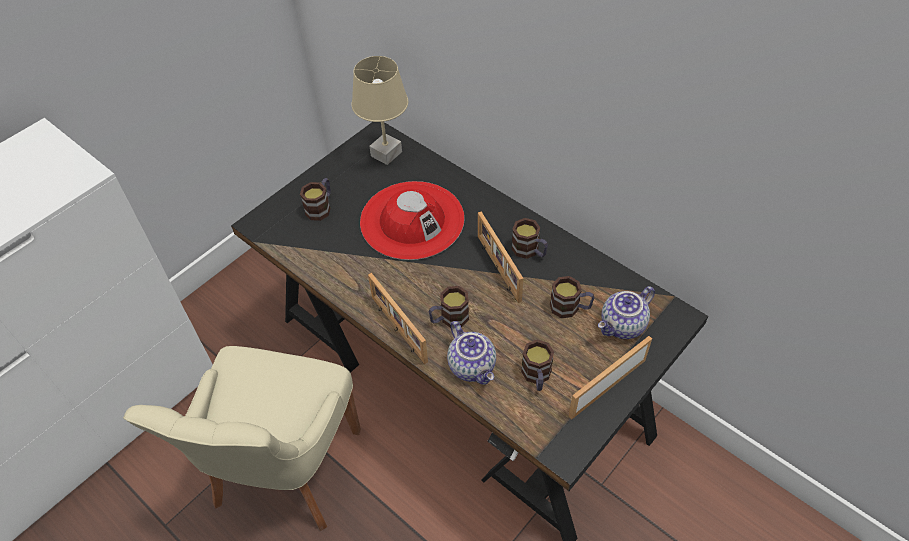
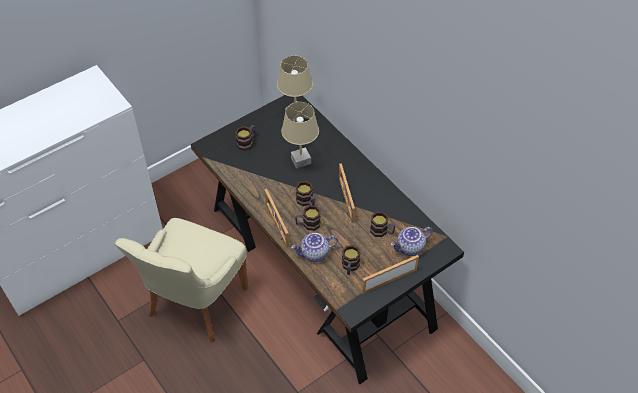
camera: 10 degrees right, 0 degrees up
red hat [360,181,465,260] -> beige table lamp [281,102,319,168]
teapot [447,321,496,385] -> teapot turned 90 degrees clockwise [291,233,338,262]
mug [511,218,548,259] -> mug moved to [296,181,315,206]

